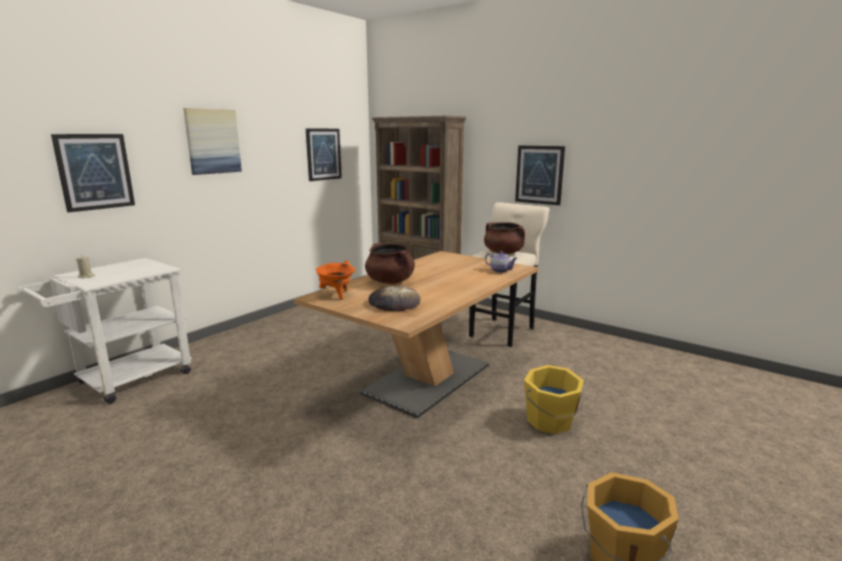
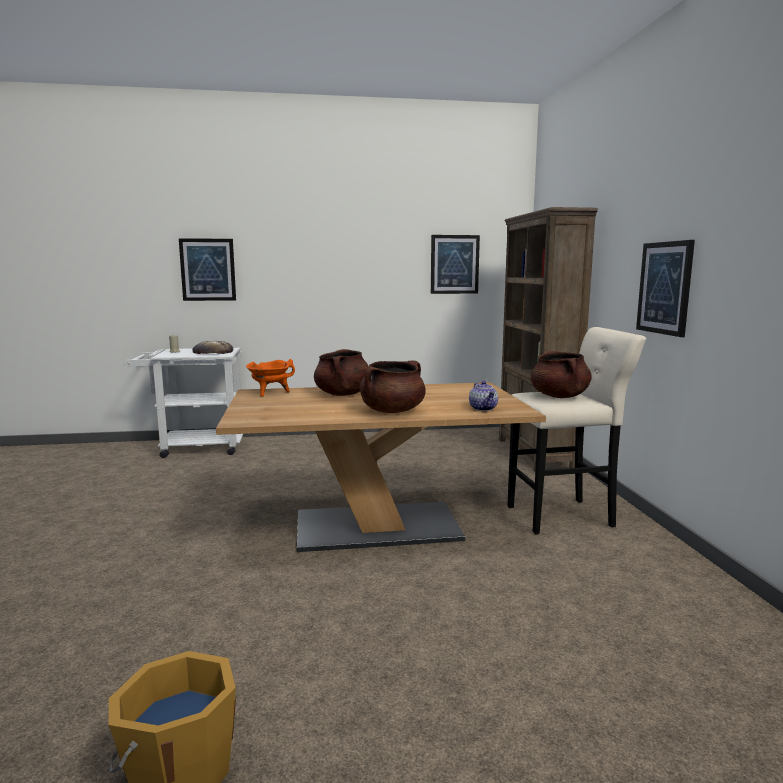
camera: 45 degrees right, 5 degrees down
picture [183,108,242,175] -> none
bread [368,285,421,311] -> bread moved to [192,341,234,354]
yellow bucket [524,365,584,434] -> none
none -> brown cooking pot [360,360,426,413]

